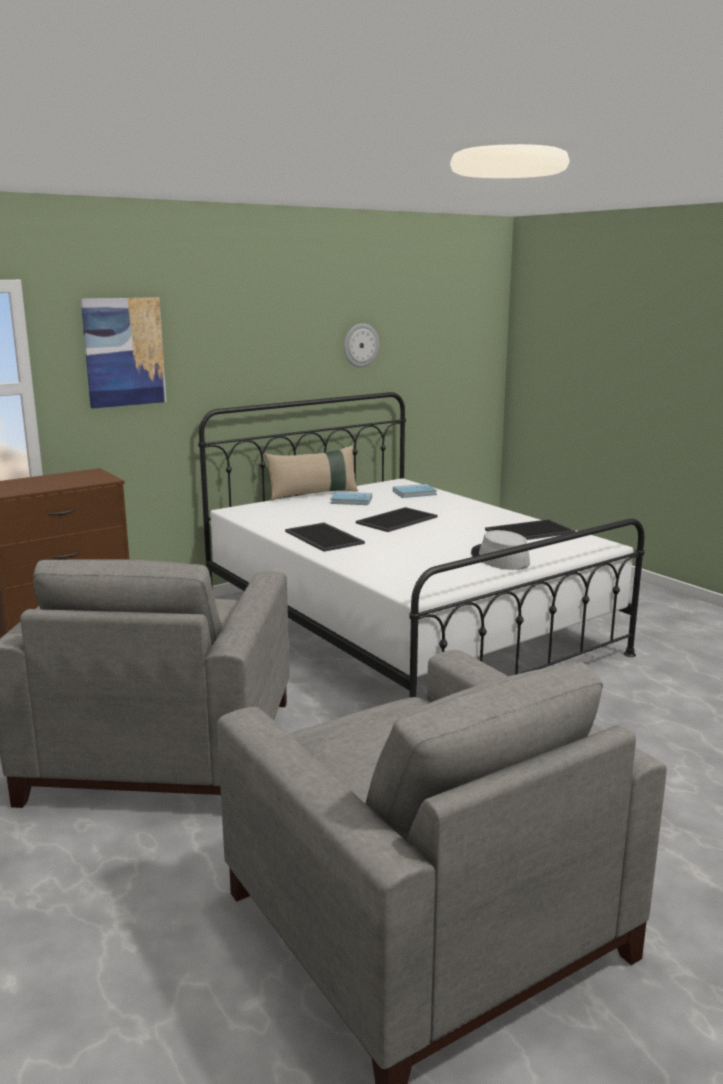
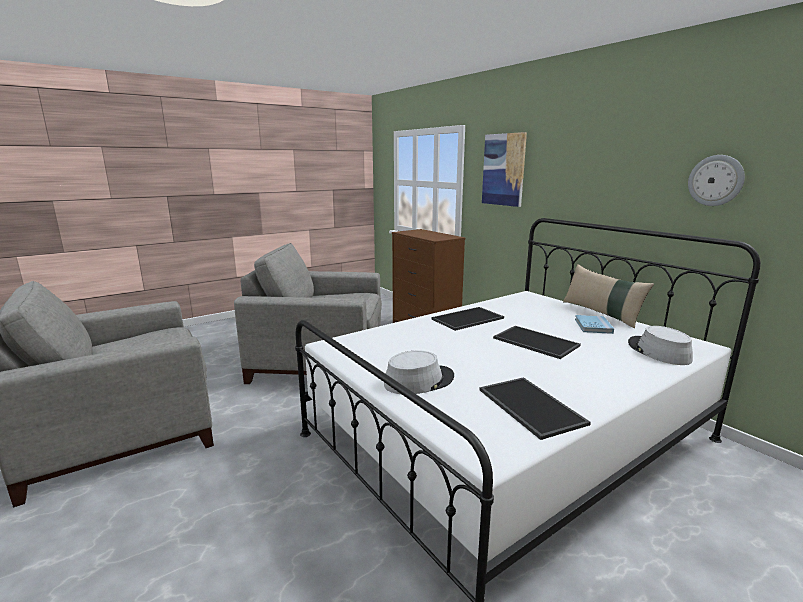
camera: 90 degrees right, 0 degrees up
blue book [393,484,437,498] -> grey hat [628,326,693,365]

